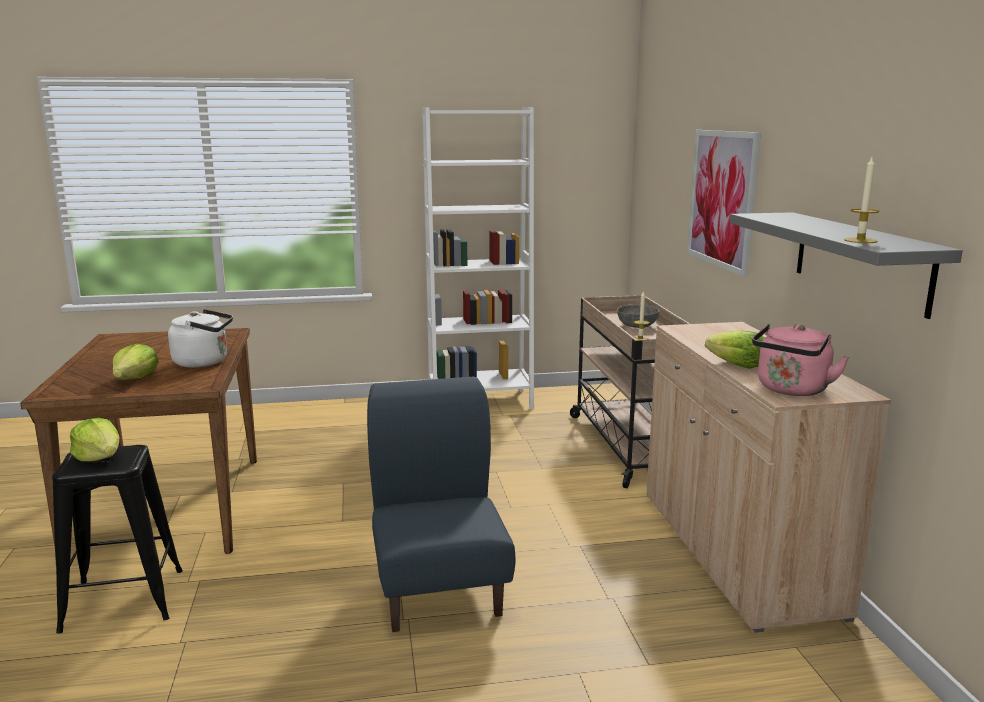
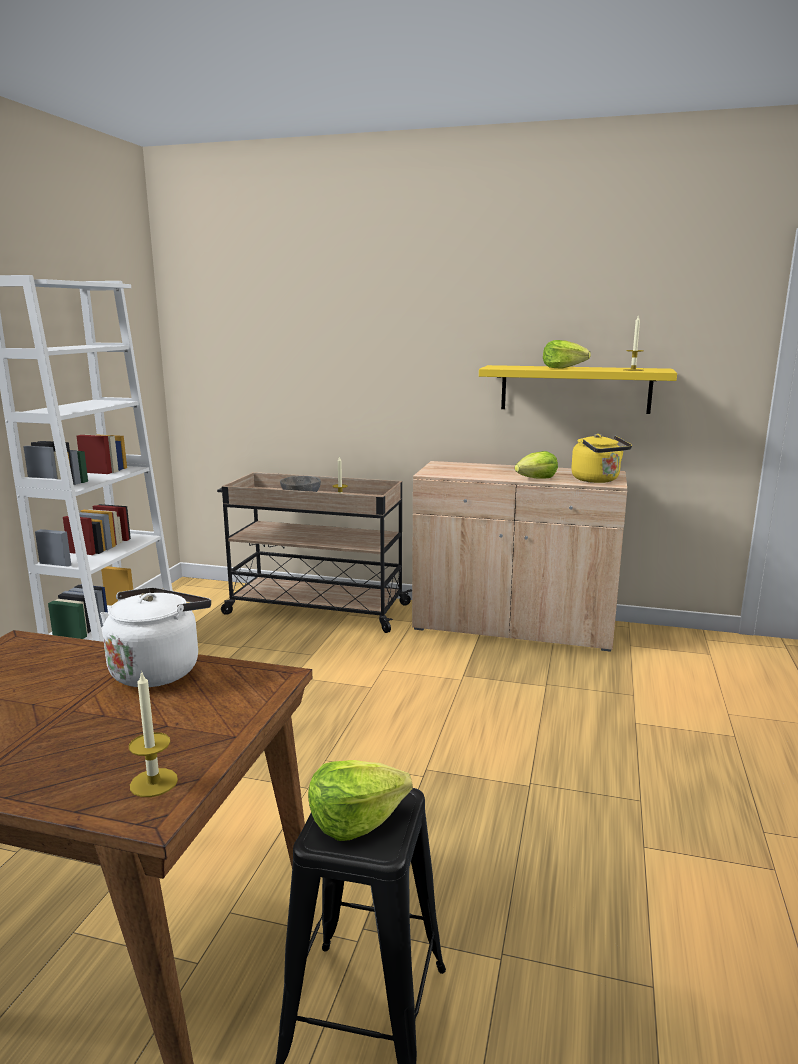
camera: 65 degrees left, 0 degrees up
lettuce [113,344,159,380] -> lettuce moved to [543,340,591,369]
blue chair [367,377,516,632] -> none
picture [687,130,761,277] -> none
grey shelf [730,212,963,319] -> yellow shelf [479,365,677,414]
pink kettle [752,324,849,396] -> yellow kettle [571,434,632,483]
none -> candle [129,670,178,797]

